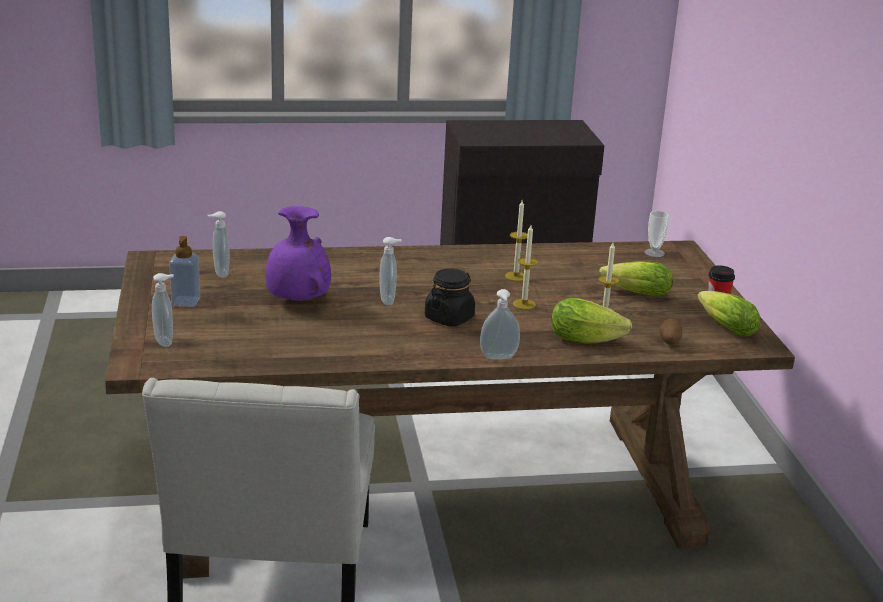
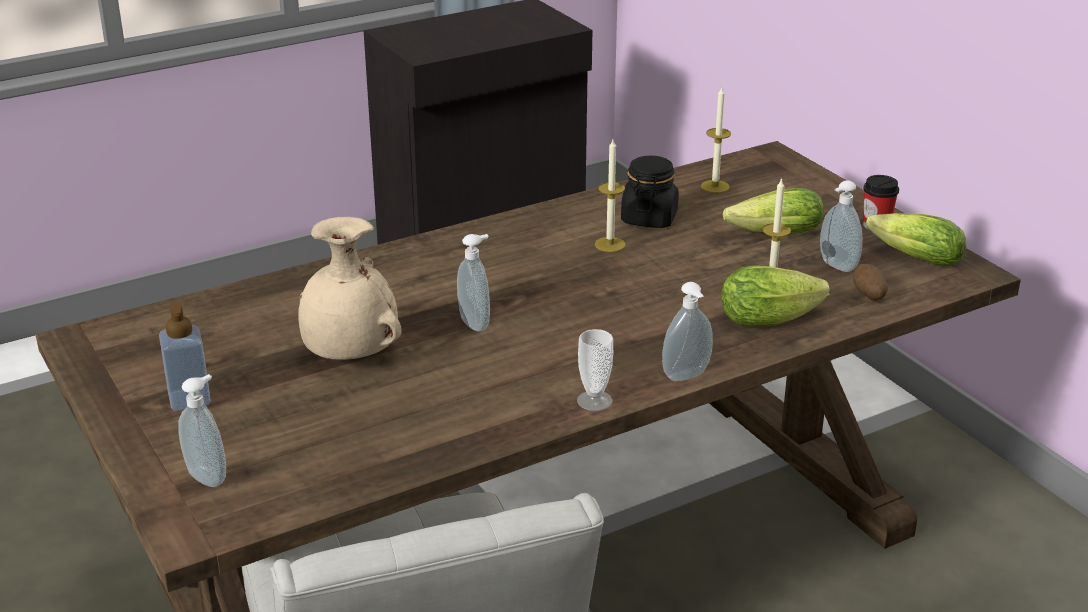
camera: 20 degrees left, 5 degrees up
soap dispenser [208,211,230,278] -> soap dispenser moved to [820,180,862,272]
purple vase [265,206,331,301] -> beige vase [298,217,401,360]
black jar [425,268,475,327] -> black jar moved to [621,155,679,228]
candle [513,225,538,309] -> candle moved to [701,87,731,193]
cup [645,211,669,257] -> cup moved to [577,329,613,411]

